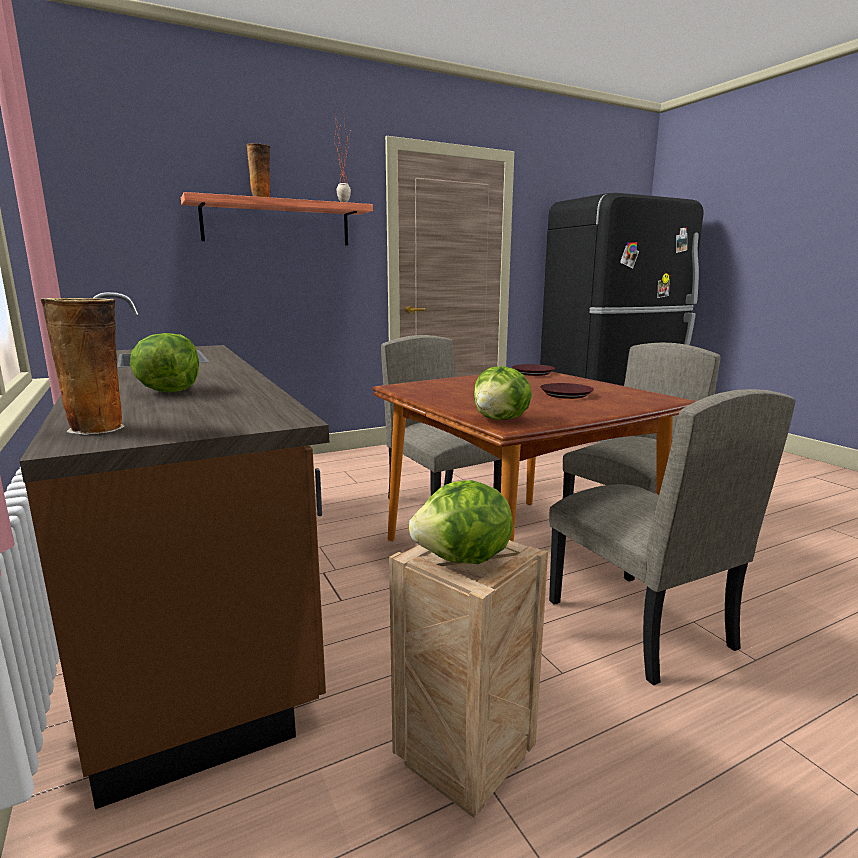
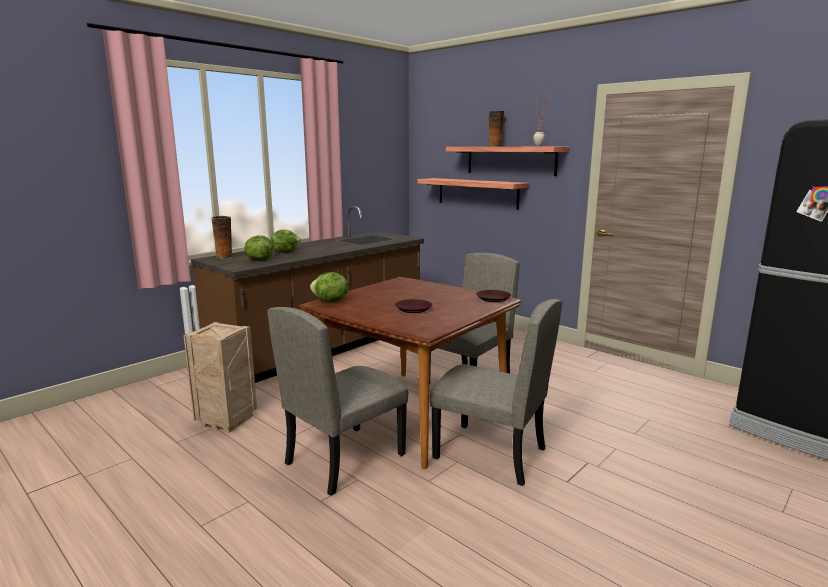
camera: 70 degrees right, 0 degrees up
lettuce [409,480,513,564] -> lettuce moved to [244,235,273,261]
none -> shelf [418,178,529,210]

